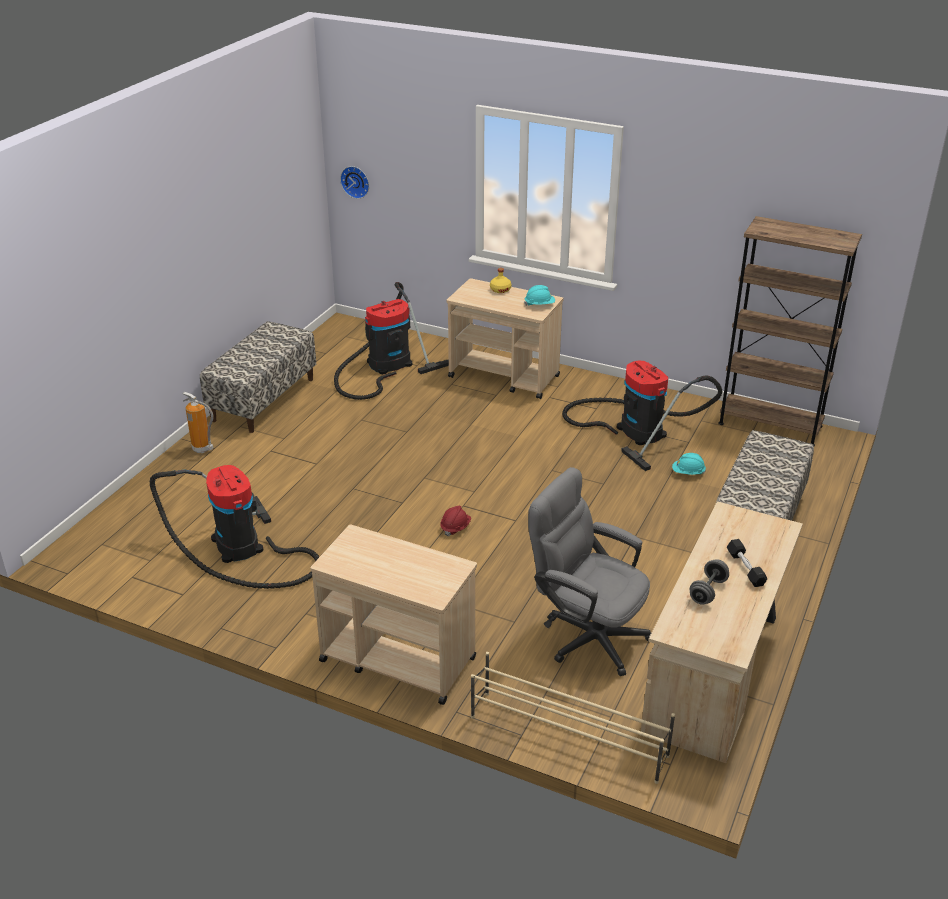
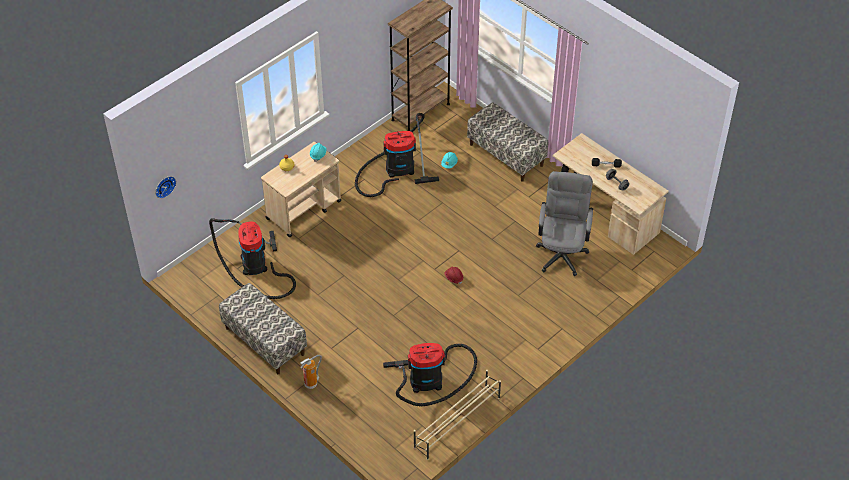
camera: 70 degrees left, 15 degrees up
beige cart [310,524,477,705] -> none
beige shoe rack [471,652,675,784] -> beige shoe rack moved to [414,370,501,460]
grey office chair [528,467,651,676] -> grey office chair turned 135 degrees clockwise [536,171,593,276]

